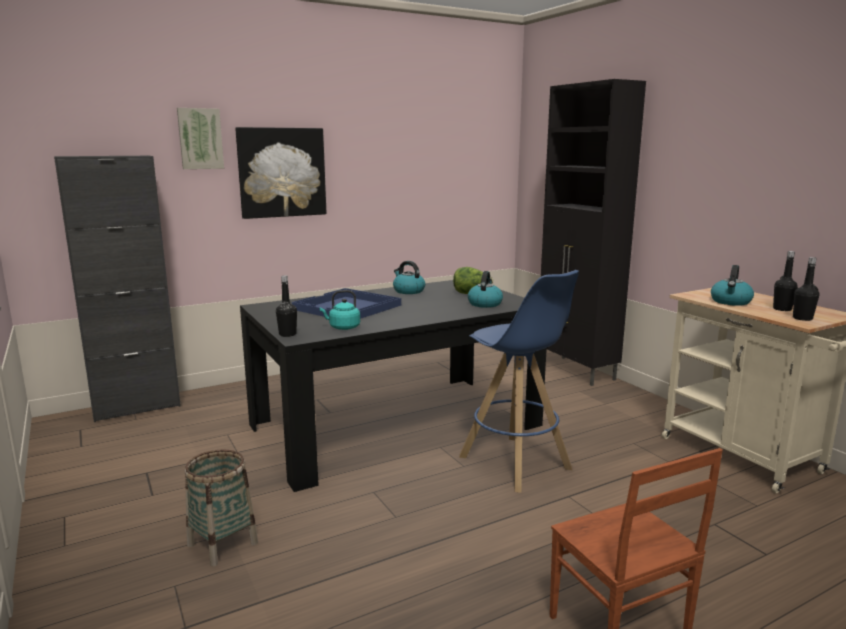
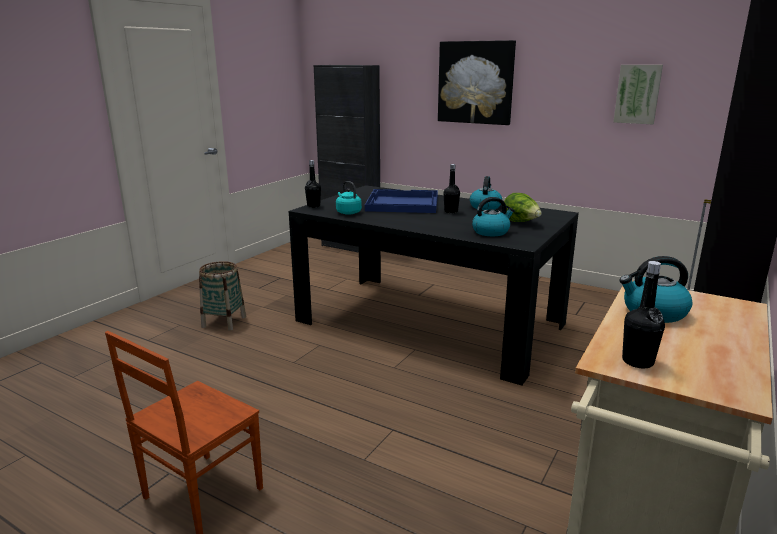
camera: 60 degrees right, 5 degrees up
picture [177,108,224,169] -> picture moved to [613,65,663,124]
blue stool [459,270,579,493] -> none
black bottle [773,251,798,311] -> black bottle moved to [444,164,460,213]

